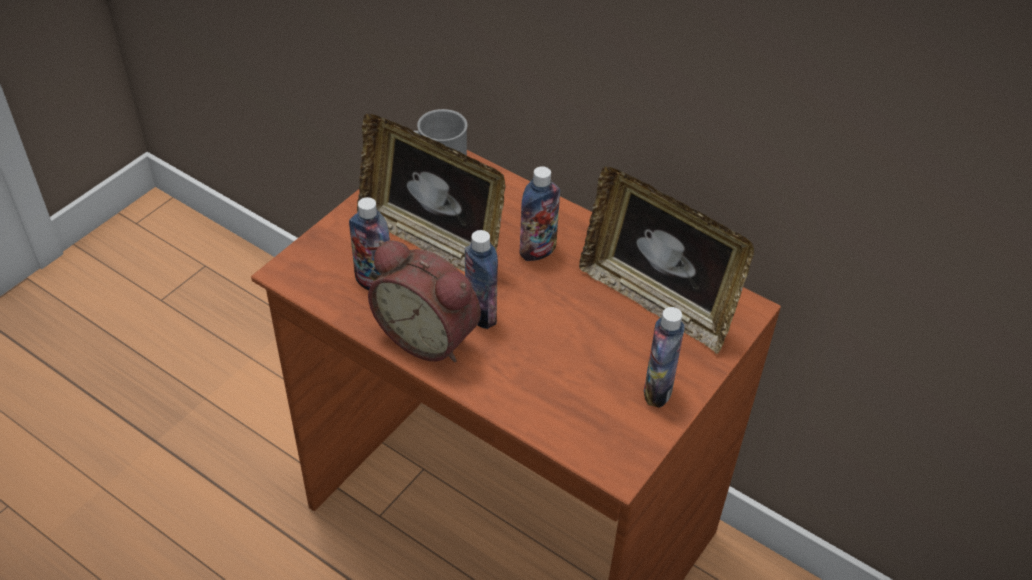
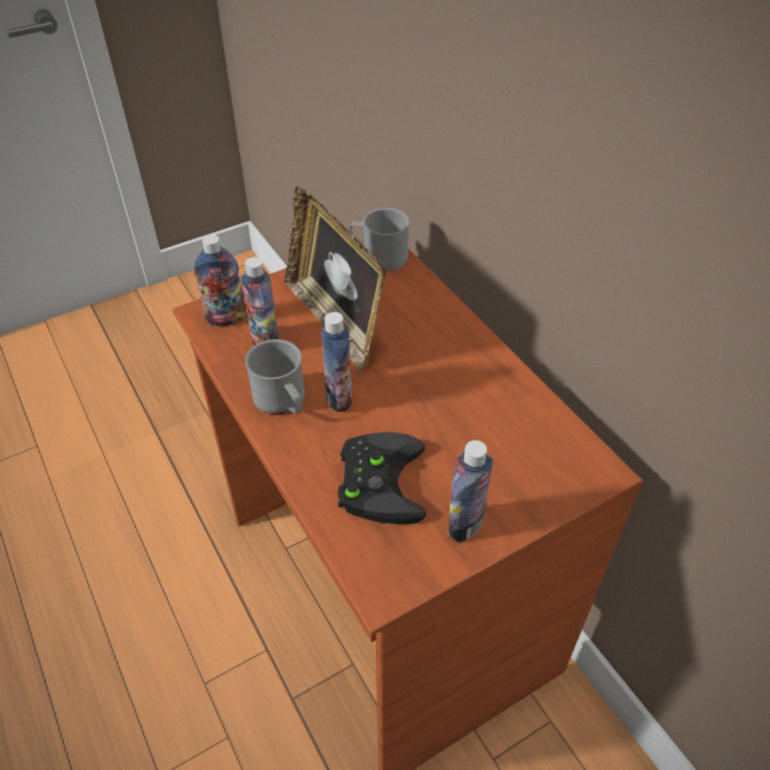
camera: 25 degrees right, 0 degrees up
alarm clock [368,240,481,362] -> grey mug [245,339,305,415]
bottle [520,166,560,261] -> bottle moved to [194,234,246,326]
picture frame [579,166,754,354] -> none
none -> black game controller [337,432,426,524]

